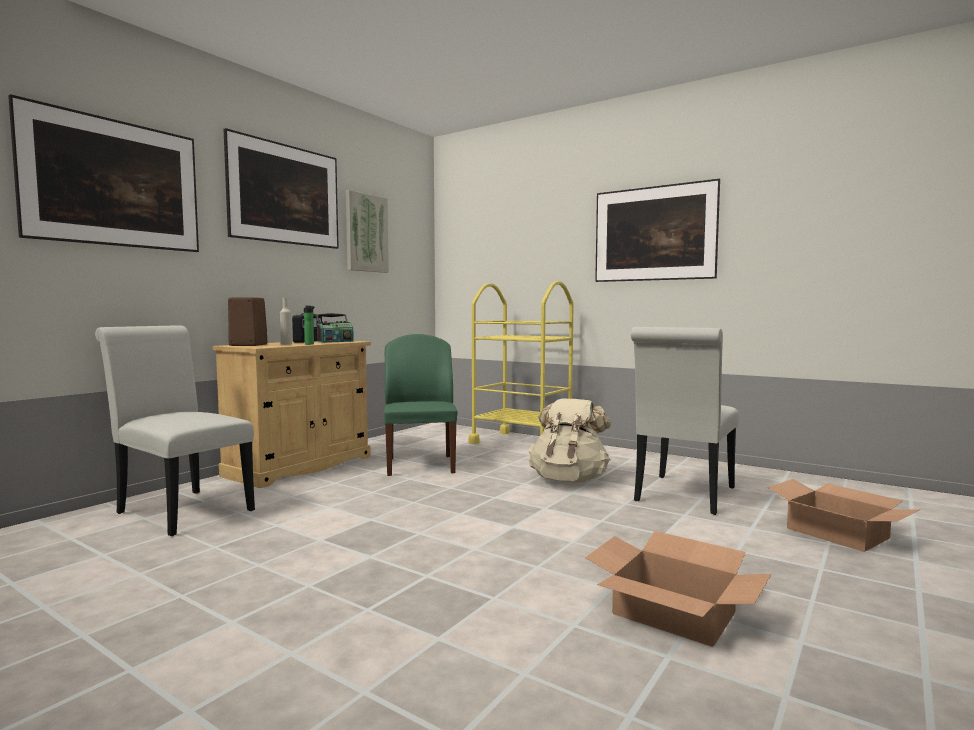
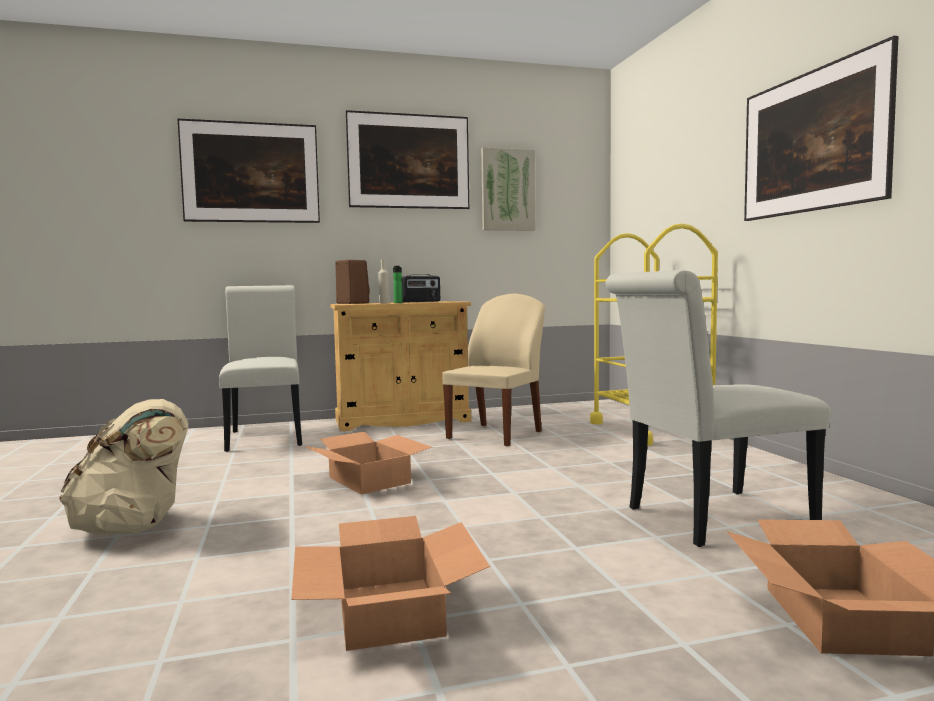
camera: 40 degrees right, 0 degrees up
radio [316,313,354,343] -> none
green chair [384,334,457,476] -> beige chair [442,294,545,446]
beige backpack [529,399,611,483] -> beige backpack moved to [59,399,188,535]
none -> cardboard box [305,431,432,494]

